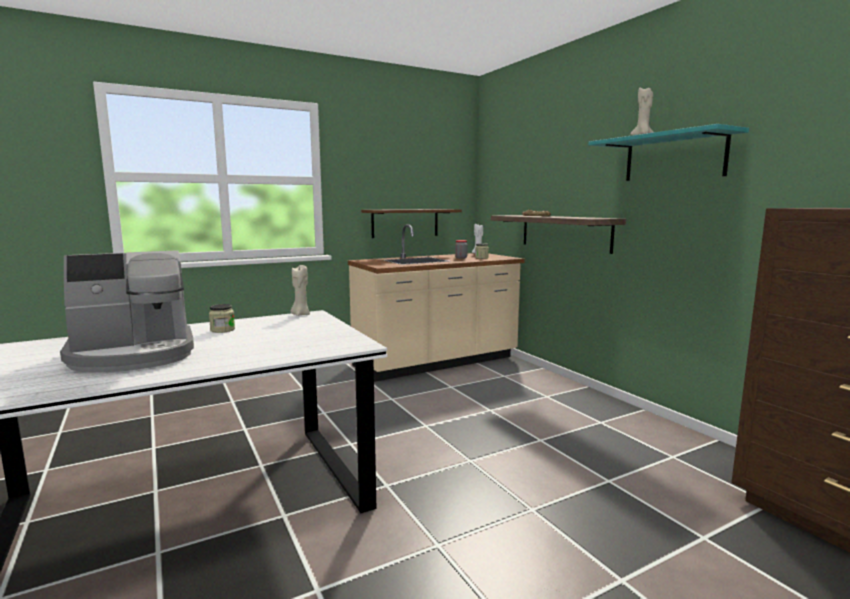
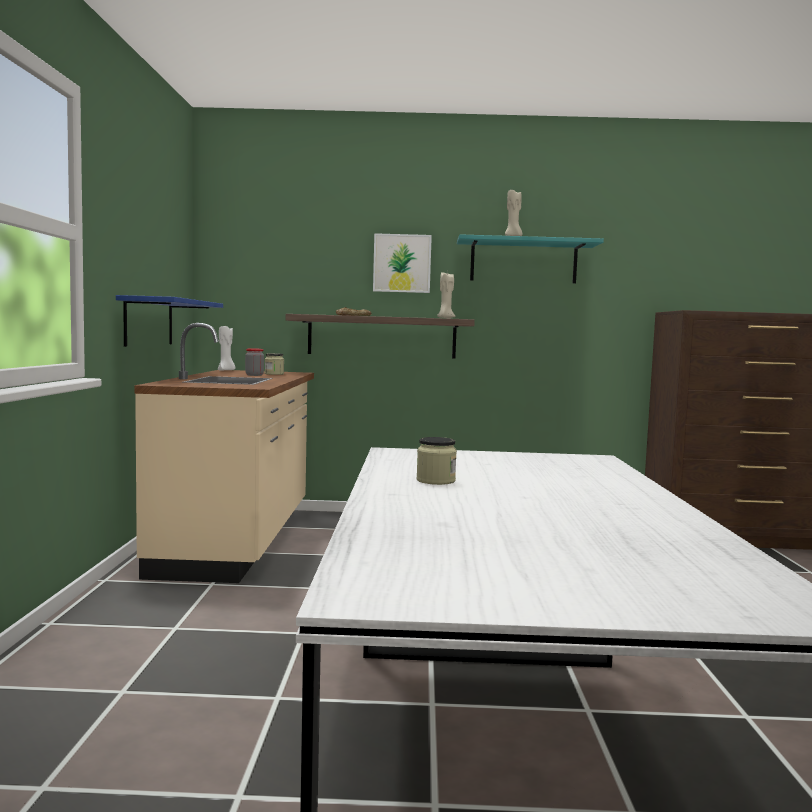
camera: 60 degrees left, 5 degrees down
coffee machine [60,250,194,372] -> none
beige candle [291,265,310,316] -> beige candle moved to [437,272,455,319]
brown shelf [361,209,462,238] -> blue shelf [116,295,223,347]
none -> picture [373,233,432,293]

